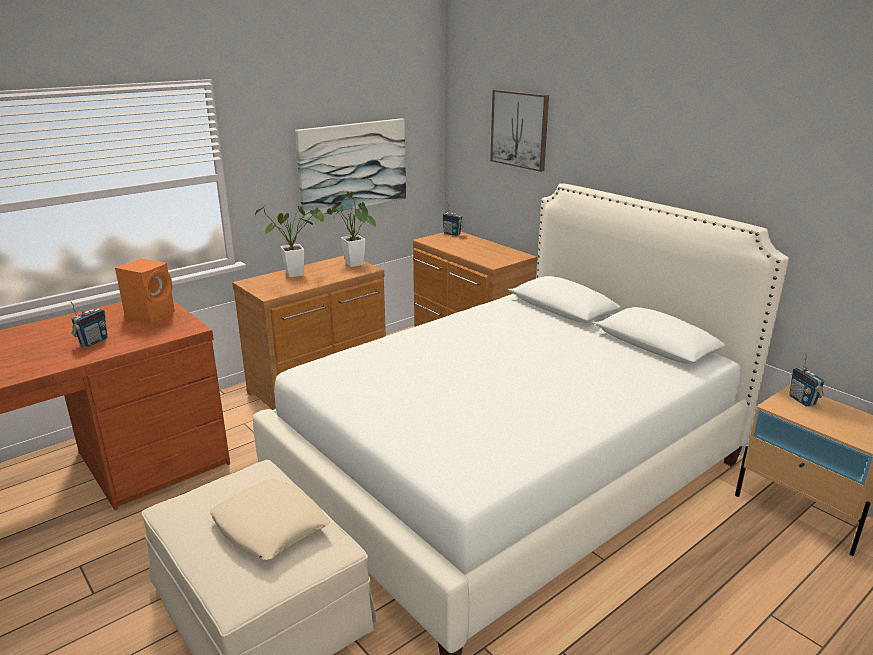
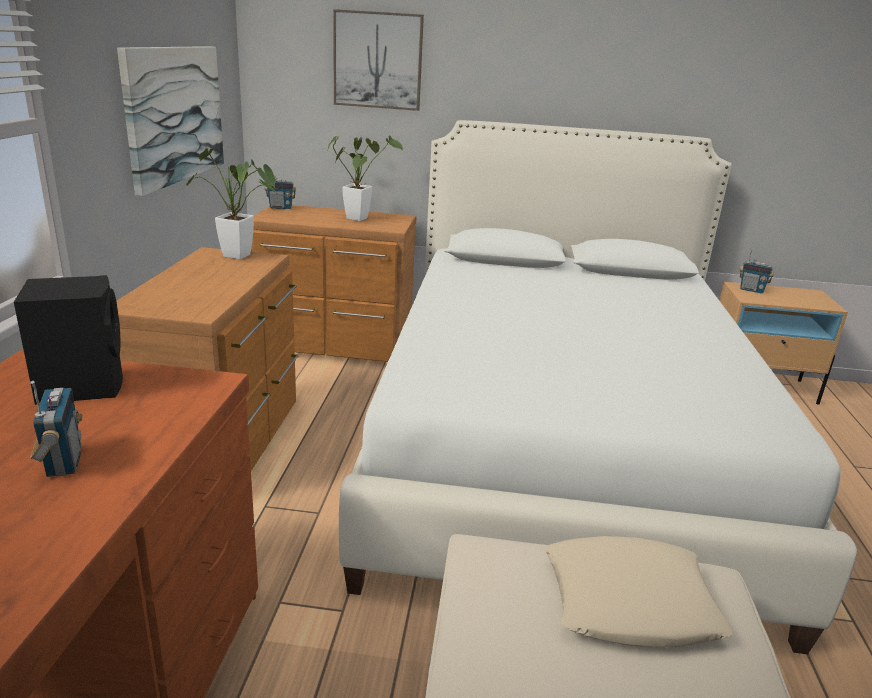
camera: 45 degrees left, 0 degrees up
orange speaker [115,258,175,323] -> black speaker [14,275,123,405]
potted plant [255,206,324,277] -> potted plant moved to [328,135,403,221]

